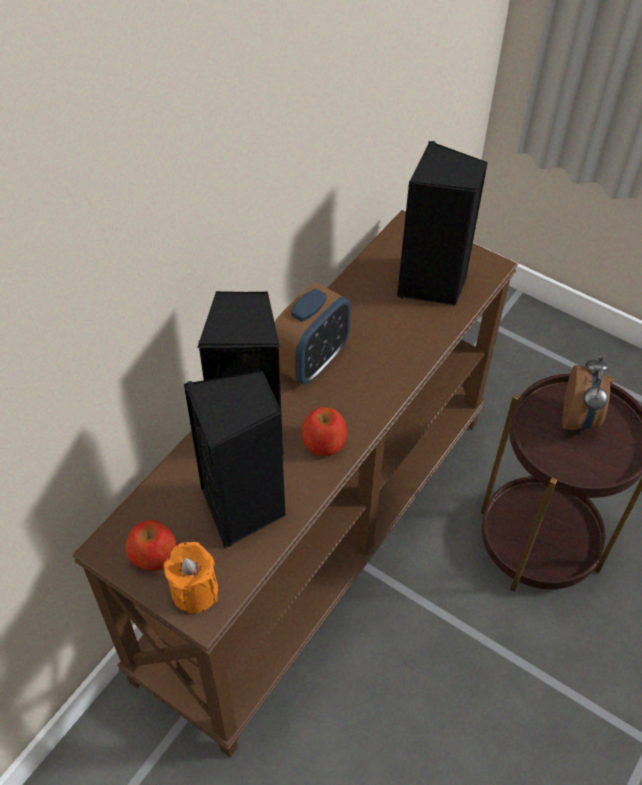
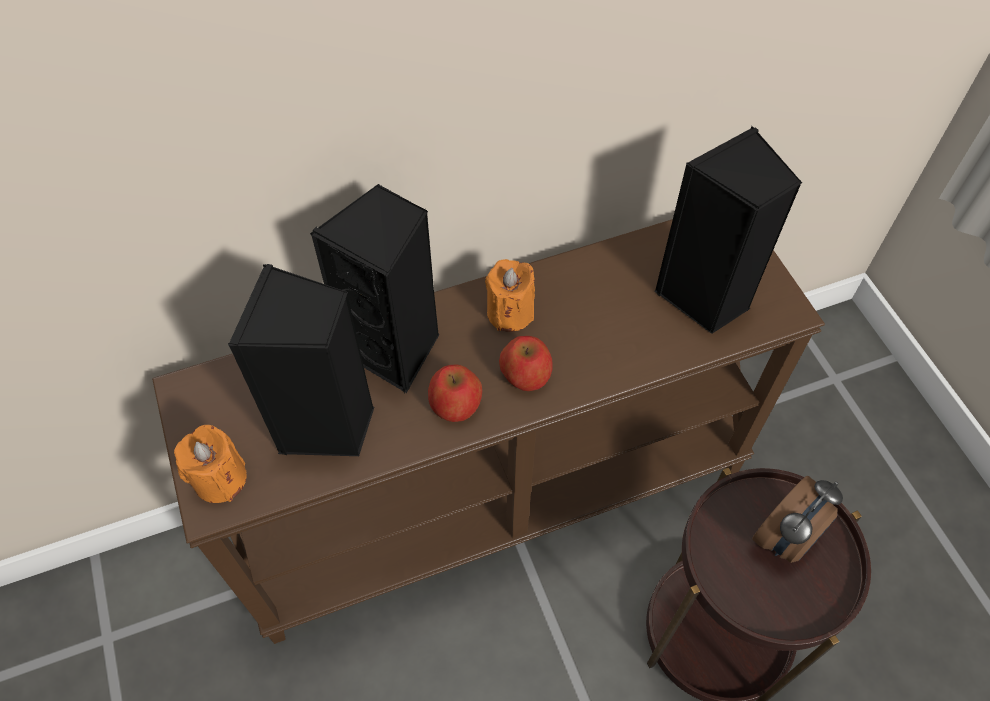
camera: 35 degrees right, 5 degrees up
apple [125,520,177,571] -> apple moved to [499,336,553,391]
alarm clock [275,283,351,384] -> orange candle [485,259,535,332]

